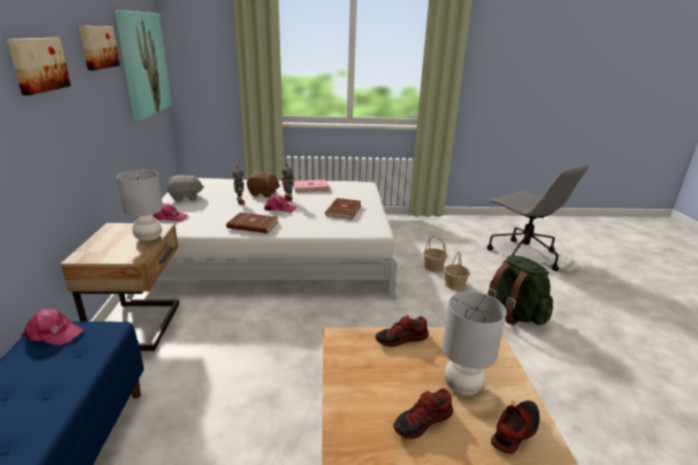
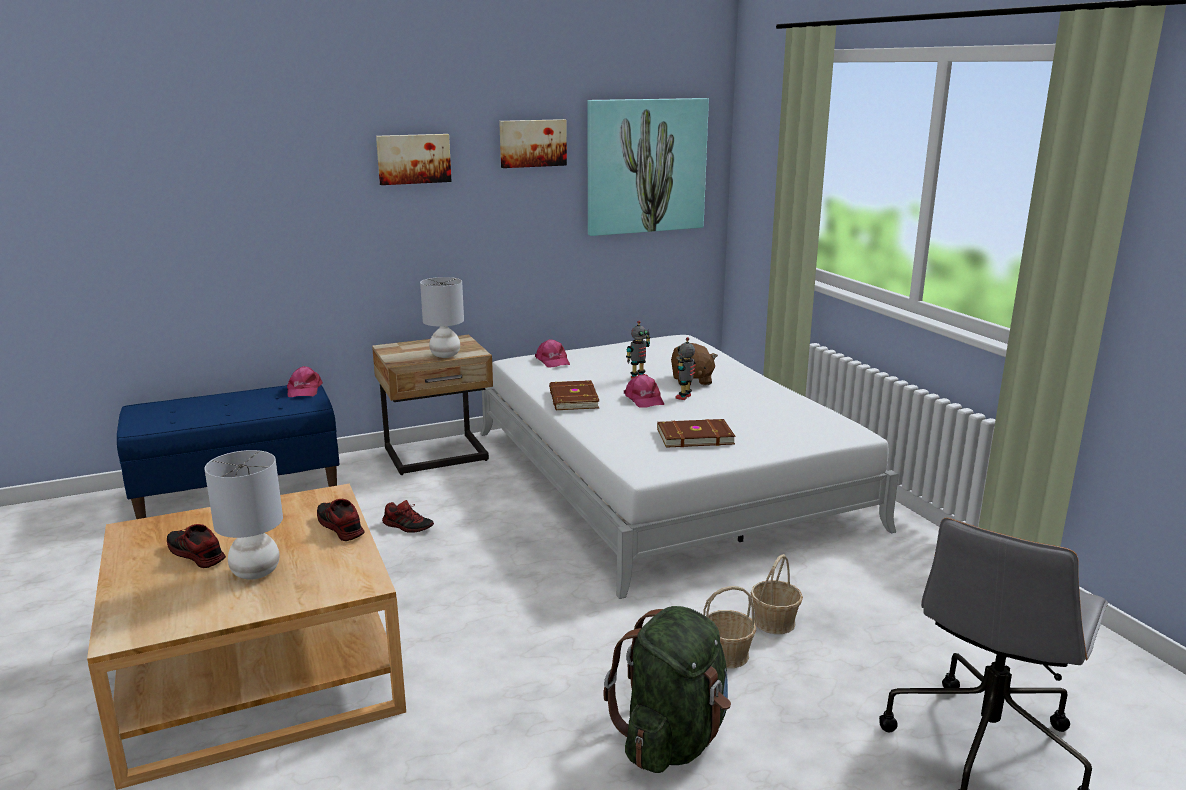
camera: 70 degrees right, 5 degrees down
grey plush toy [167,175,204,202] -> none
pink book [292,180,330,193] -> none
shoe [491,400,540,454] -> shoe moved to [382,500,434,533]

